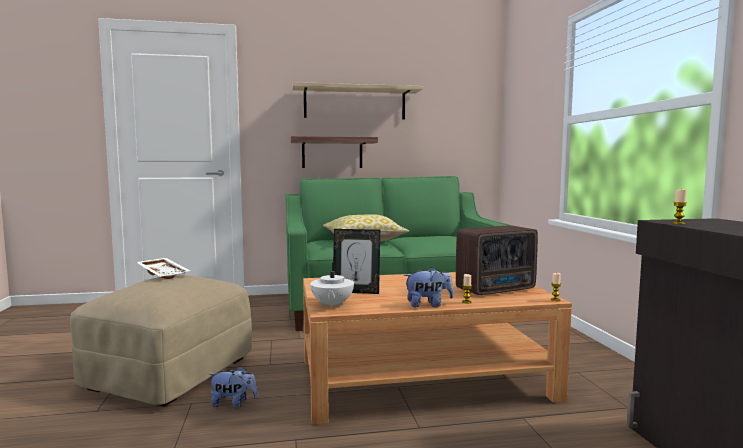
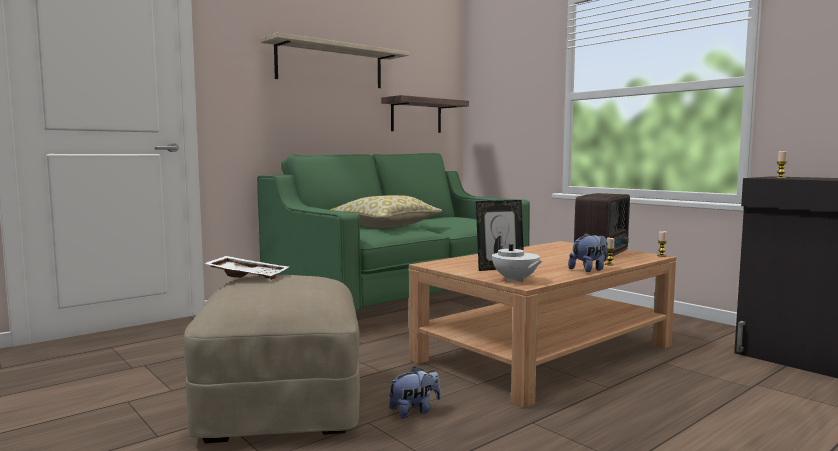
camera: 30 degrees left, 0 degrees up
shelf [290,136,378,168] -> shelf moved to [381,95,469,133]

